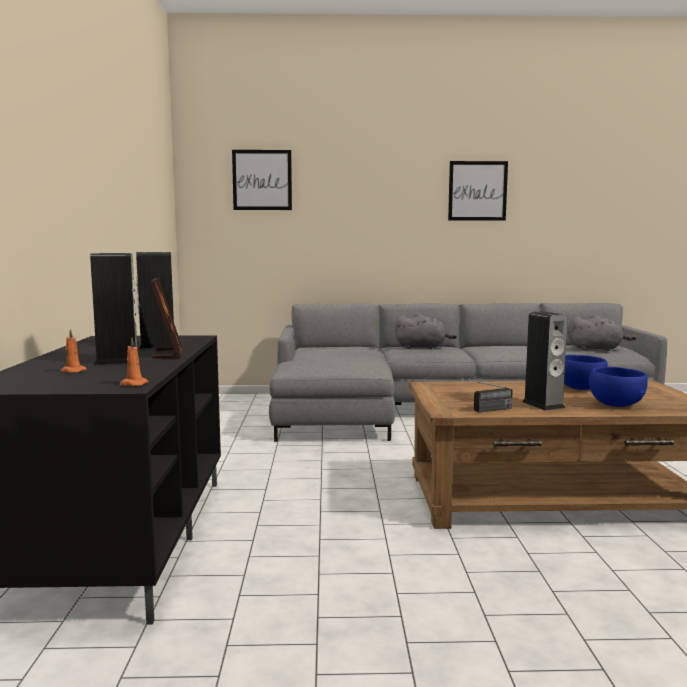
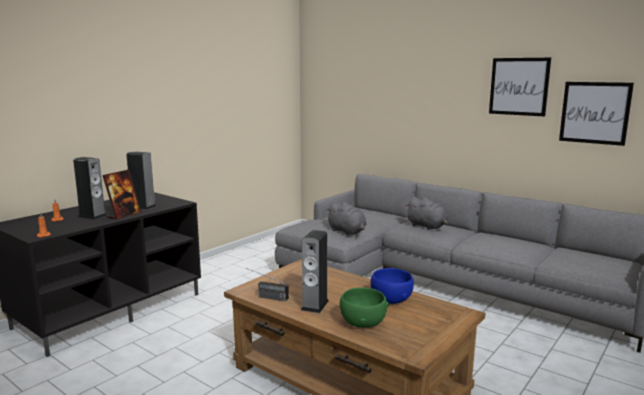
camera: 40 degrees right, 5 degrees up
picture [232,150,292,210] -> picture moved to [559,82,634,146]
grey plush toy [568,315,636,351] -> grey plush toy moved to [326,201,366,235]
blue bowl [589,367,648,407] -> green bowl [340,288,389,328]

